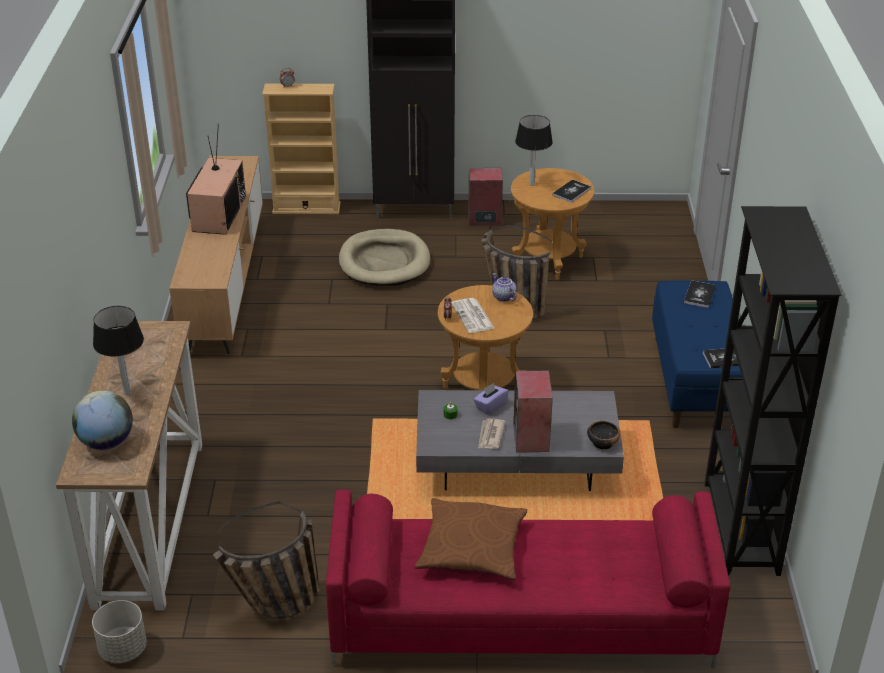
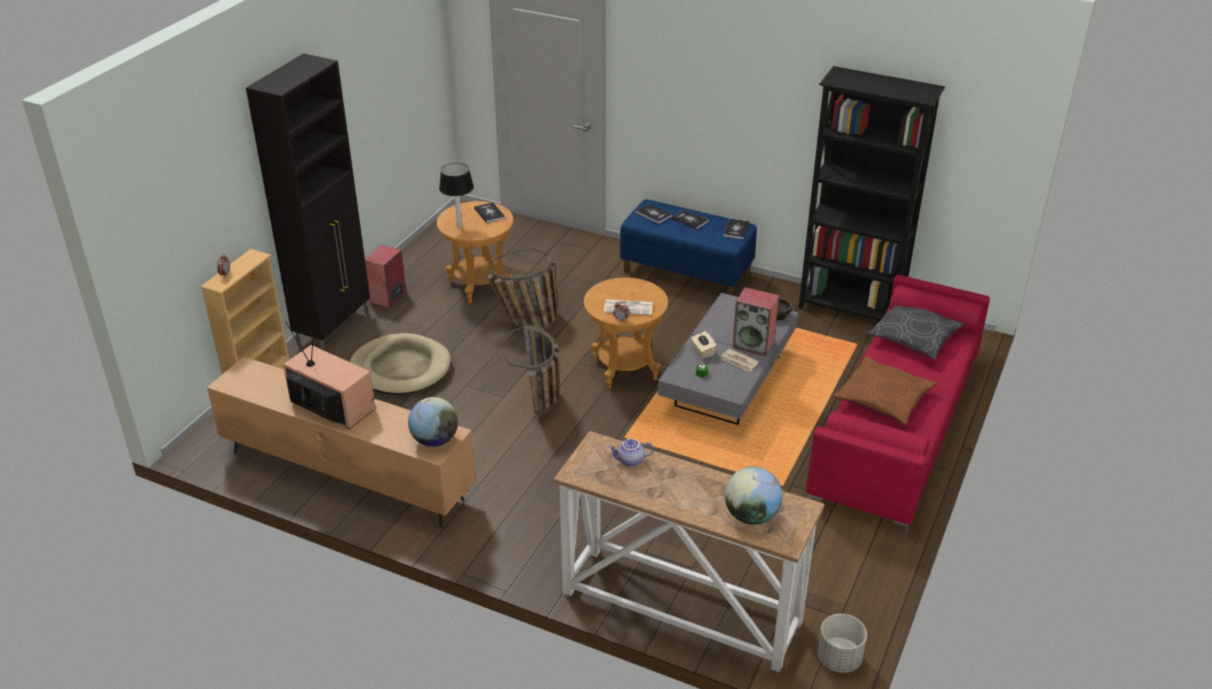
camera: 65 degrees left, 0 degrees up
table lamp [93,306,144,395] -> none
basket [213,501,319,619] -> basket moved to [503,325,560,413]
purple tissue box [474,383,509,415] -> beige tissue box [691,331,717,359]
teapot [492,273,516,302] -> teapot moved to [608,439,654,467]
none -> globe [408,397,458,447]
none -> book [671,210,708,230]
none -> grey pillow [866,305,964,360]

